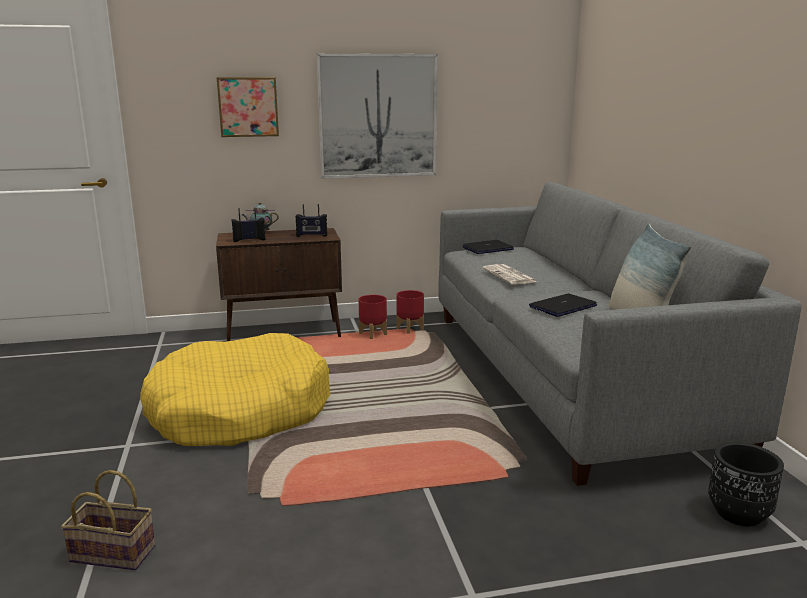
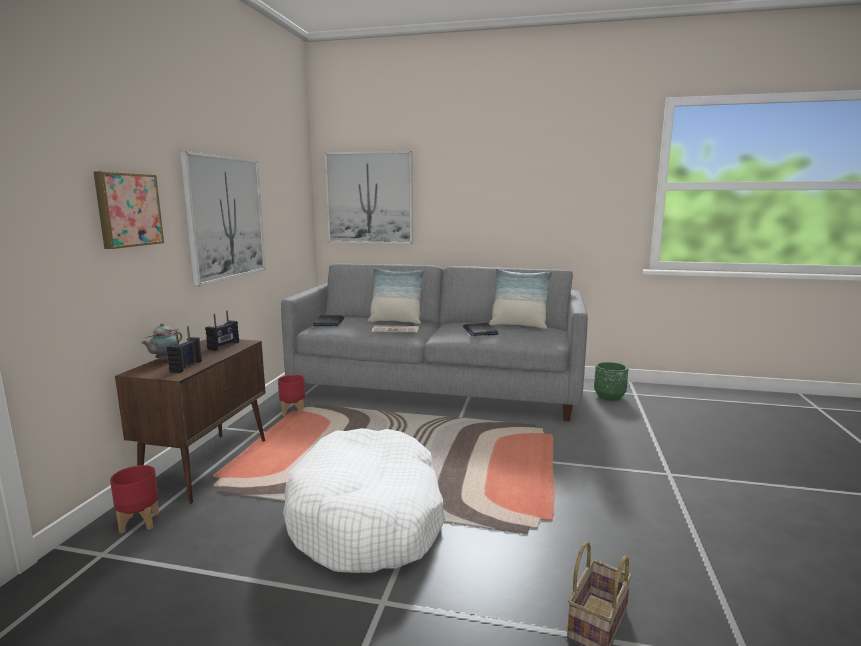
camera: 65 degrees left, 5 degrees down
yellow dog bed [140,333,330,446] -> white dog bed [283,428,445,573]
red planter [359,295,387,339] -> red planter moved to [110,465,159,534]
black planter [708,442,784,526] -> green planter [594,362,628,401]
none -> picture [325,151,413,244]
none -> pillow [368,268,425,324]

